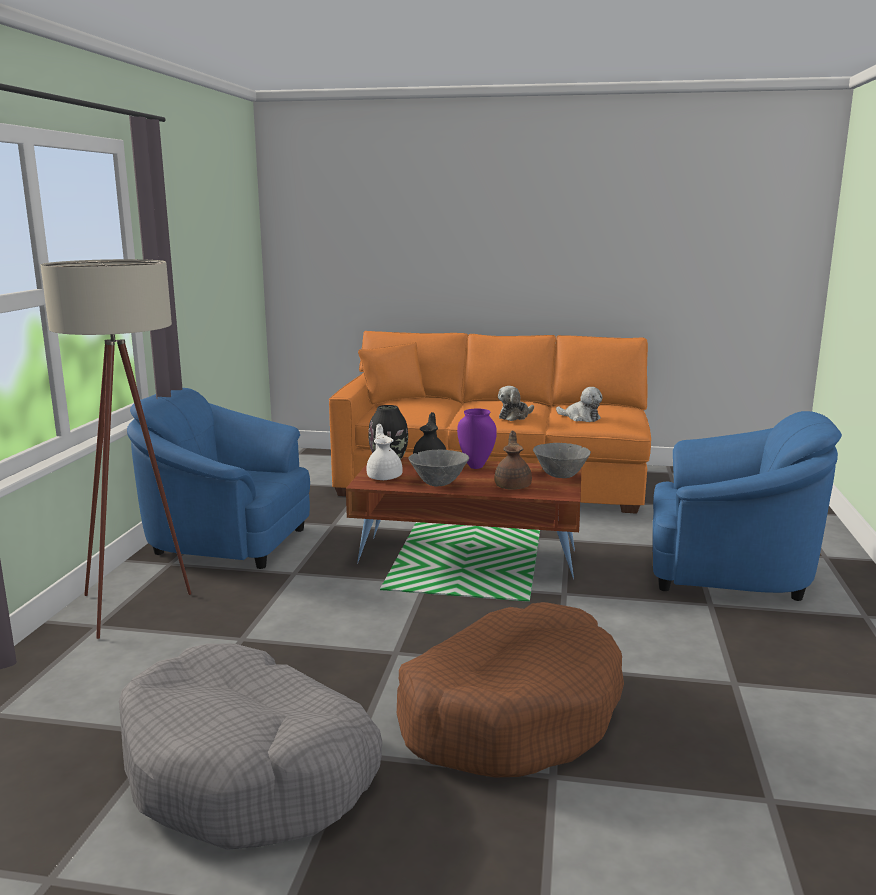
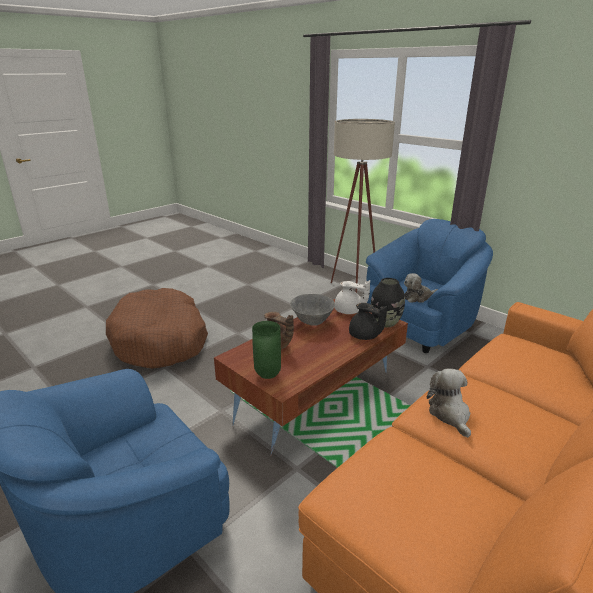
camera: 125 degrees right, 10 degrees up
grey dog bed [119,644,382,850] -> none
purple vase [457,409,497,469] -> none
grey bowl [533,443,591,478] -> green vase [252,321,281,379]
plush toy [556,387,603,422] -> plush toy moved to [404,273,438,303]

